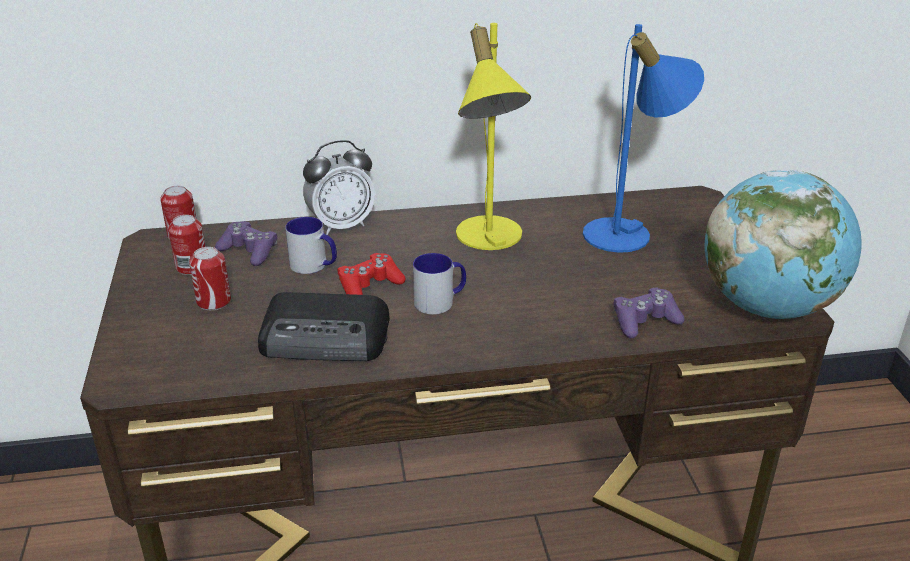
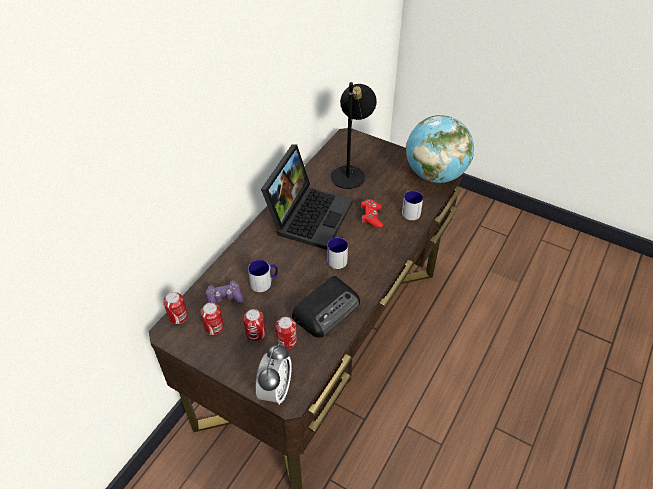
camera: 50 degrees left, 15 degrees up
alarm clock [303,140,375,235] -> alarm clock moved to [256,343,292,405]
red game controller [338,253,406,295] -> red game controller moved to [361,199,383,228]
yellow table lamp [456,23,531,250] -> laptop [261,145,353,250]
blue table lamp [583,24,704,253] -> black table lamp [331,82,377,189]
purple game controller [614,287,685,338] -> mug [402,190,423,220]
none -> can [275,317,297,349]

